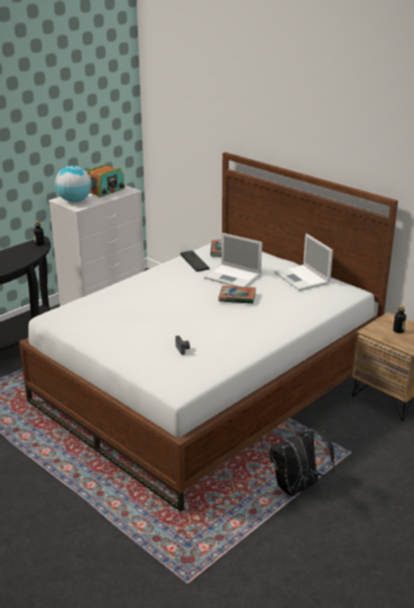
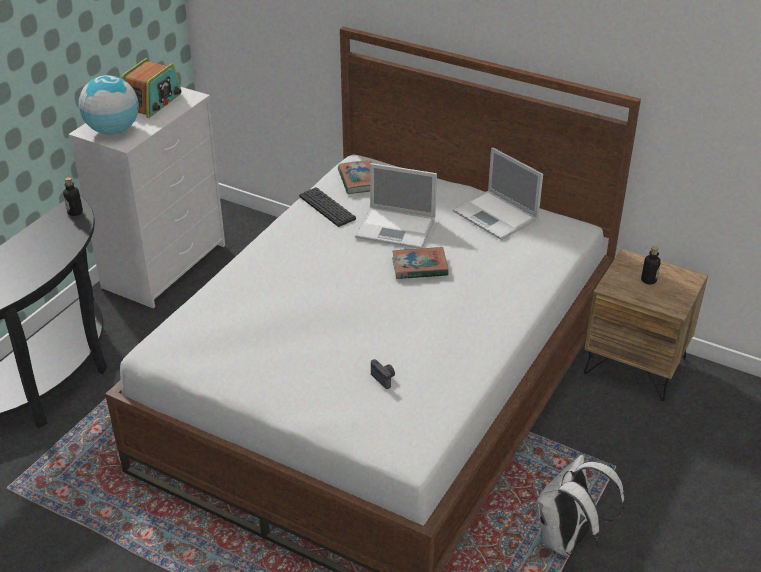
camera: 15 degrees left, 10 degrees up
black backpack [269,426,335,496] -> white backpack [536,455,625,557]

